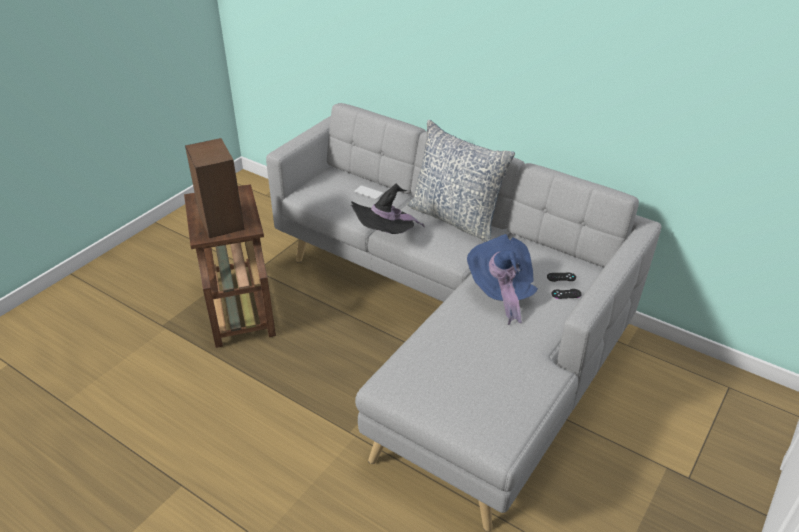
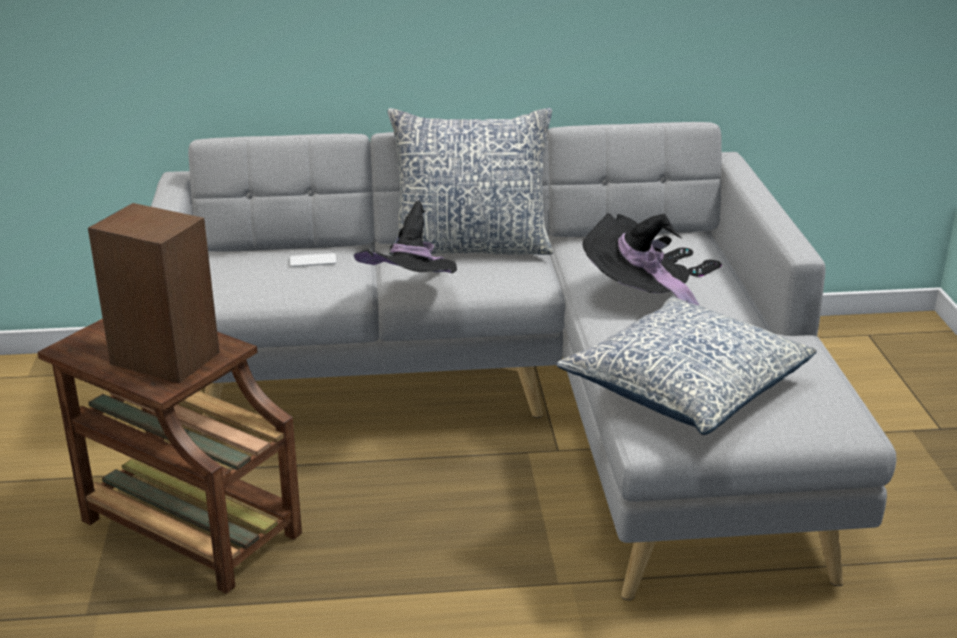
camera: 40 degrees left, 10 degrees down
blue hat [467,234,538,325] -> black hat [583,213,700,306]
none -> pillow [557,297,817,435]

